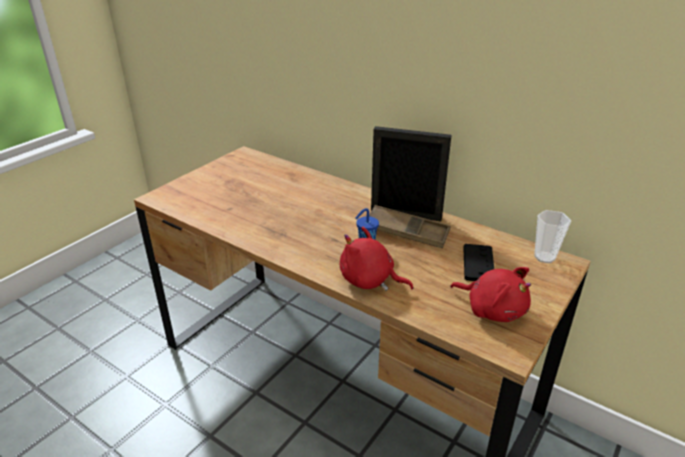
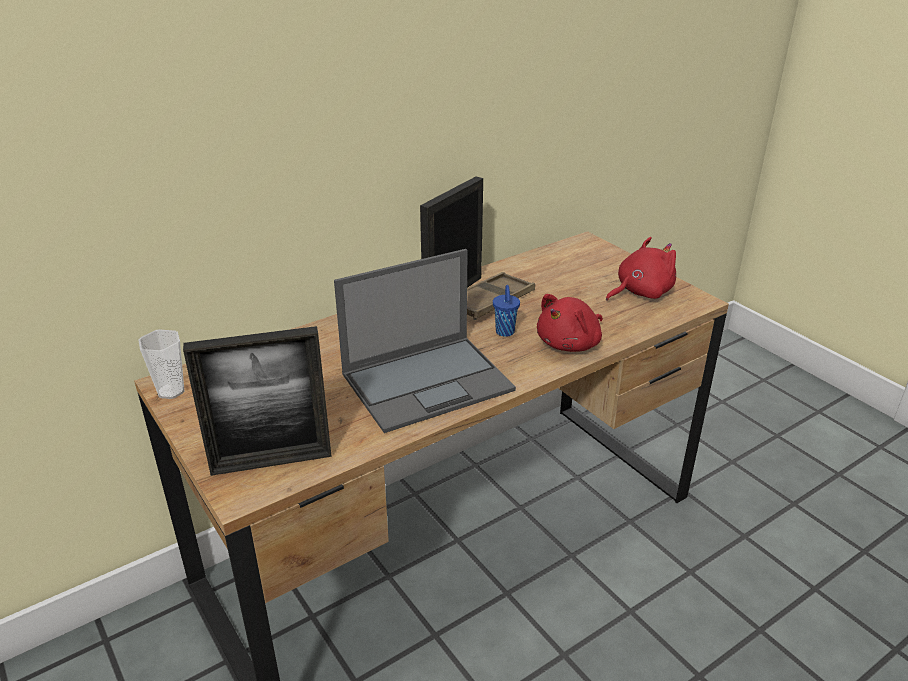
camera: 70 degrees left, 0 degrees up
black game controller [463,244,494,281] -> none
cup [534,210,571,263] -> cup moved to [138,329,184,399]
none -> picture frame [183,326,332,476]
none -> laptop [334,249,516,433]

